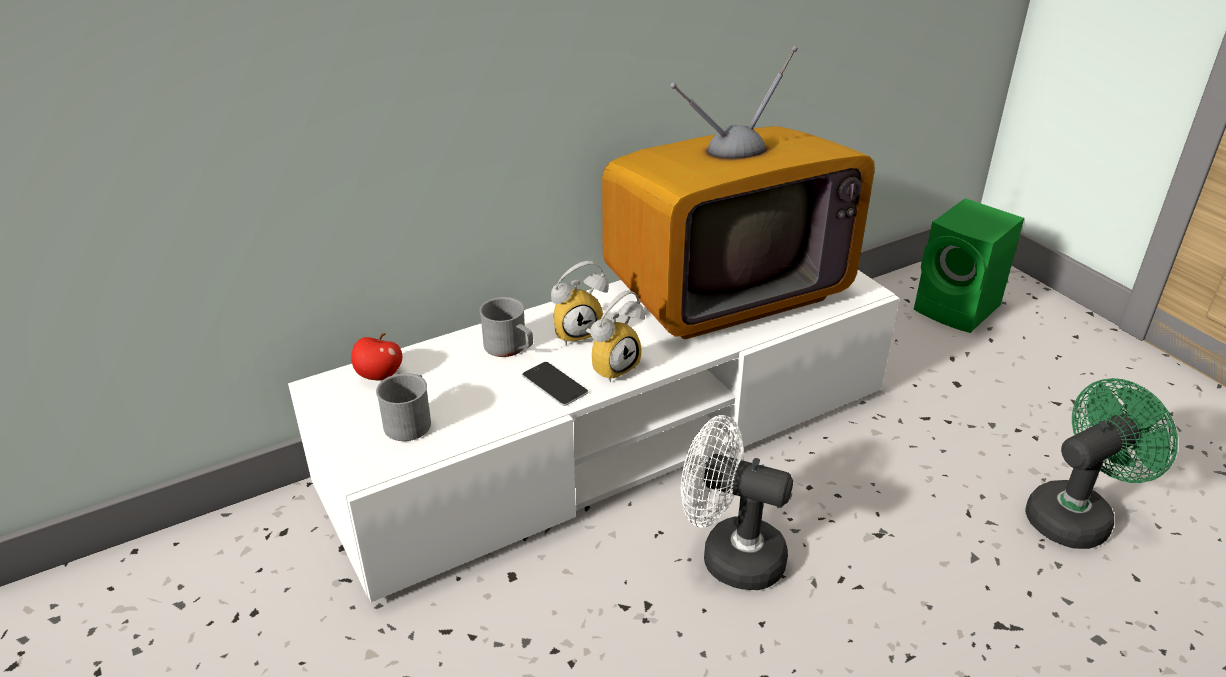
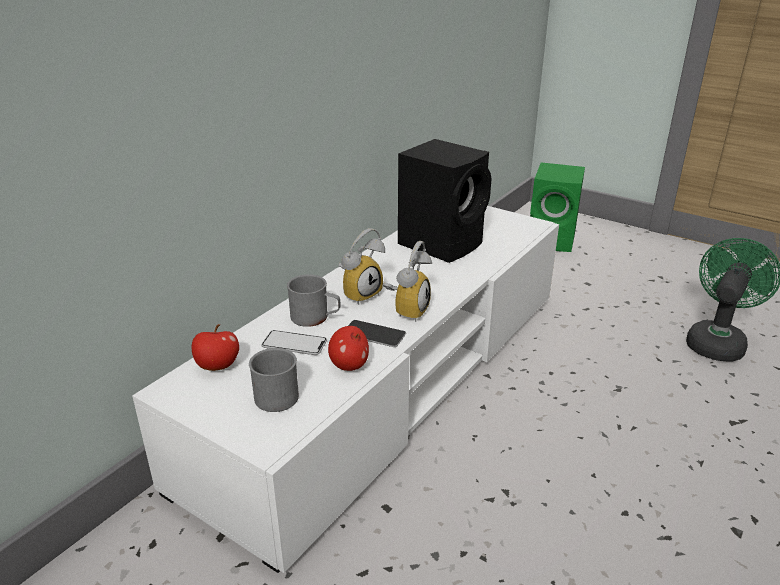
camera: 25 degrees left, 5 degrees down
television [602,46,875,339] -> black speaker [398,139,492,263]
white fan [681,415,793,590] -> none
none -> phone [261,330,327,355]
none -> apple [328,326,369,371]

